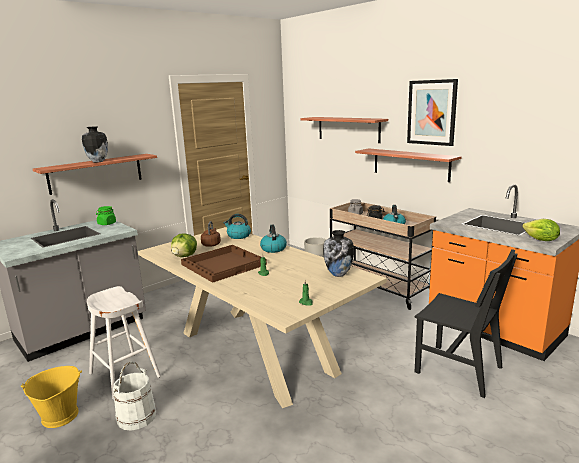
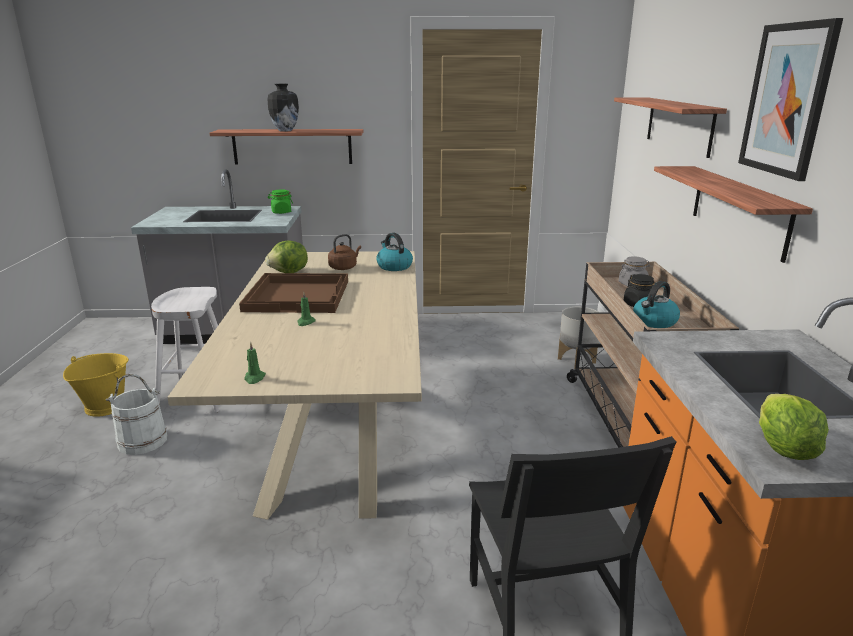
camera: 40 degrees right, 5 degrees up
kettle [260,225,287,253] -> none
vase [323,230,354,277] -> none

